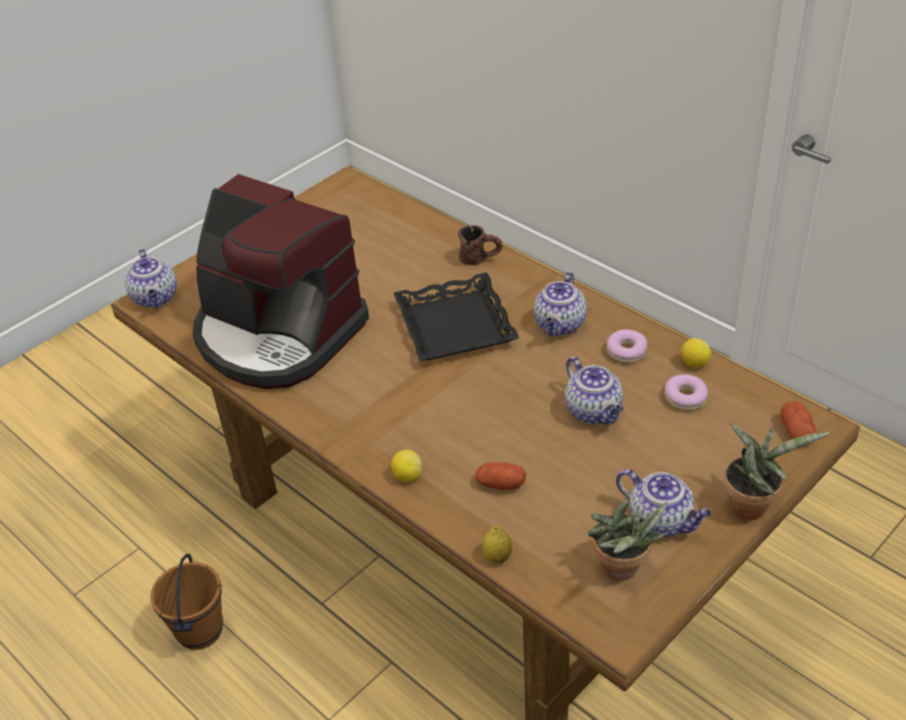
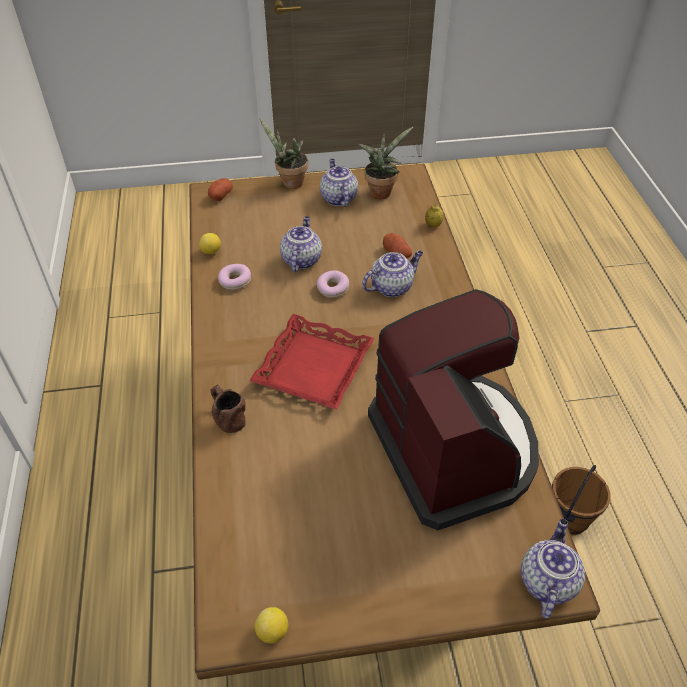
camera: 145 degrees left, 5 degrees up
lemon [391,449,422,482] -> lemon moved to [254,607,288,644]
black tray [394,273,519,360] -> red tray [249,314,374,410]
teapot [534,272,587,337] -> teapot moved to [362,251,423,297]
donut [665,374,708,410] -> donut moved to [316,270,349,298]

